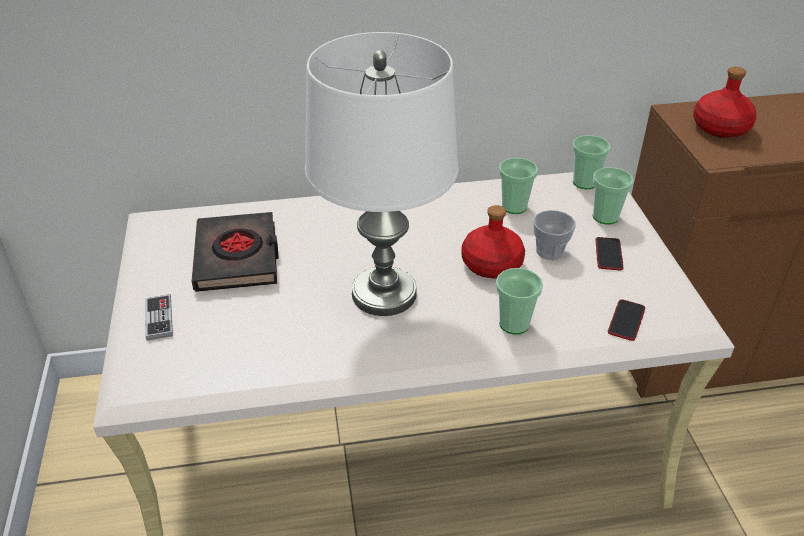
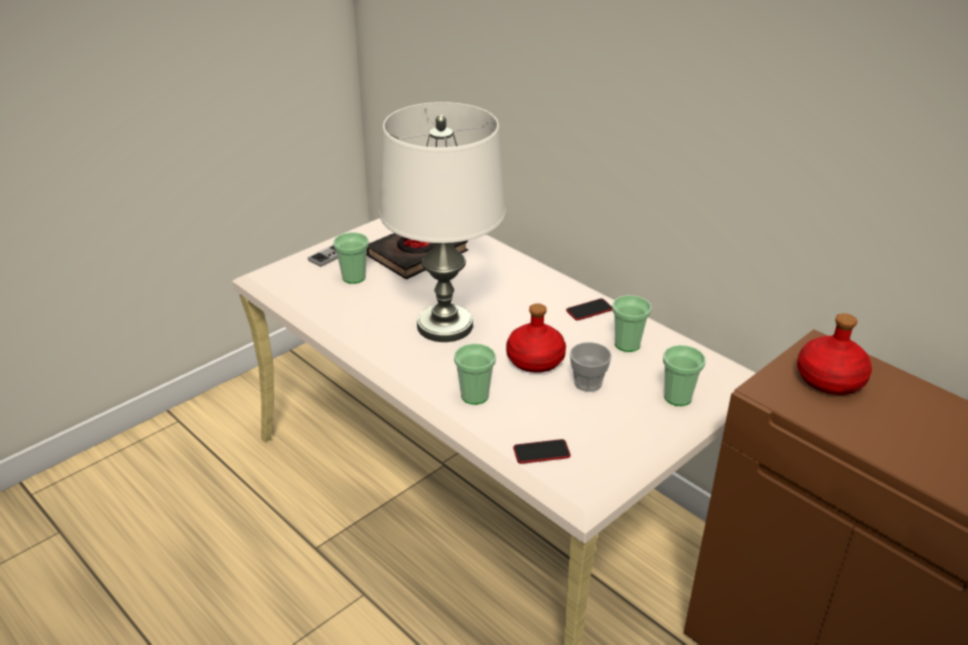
camera: 55 degrees right, 5 degrees down
cup [572,135,610,189] -> cup moved to [333,232,369,284]
phone [595,237,624,270] -> phone moved to [566,298,612,321]

